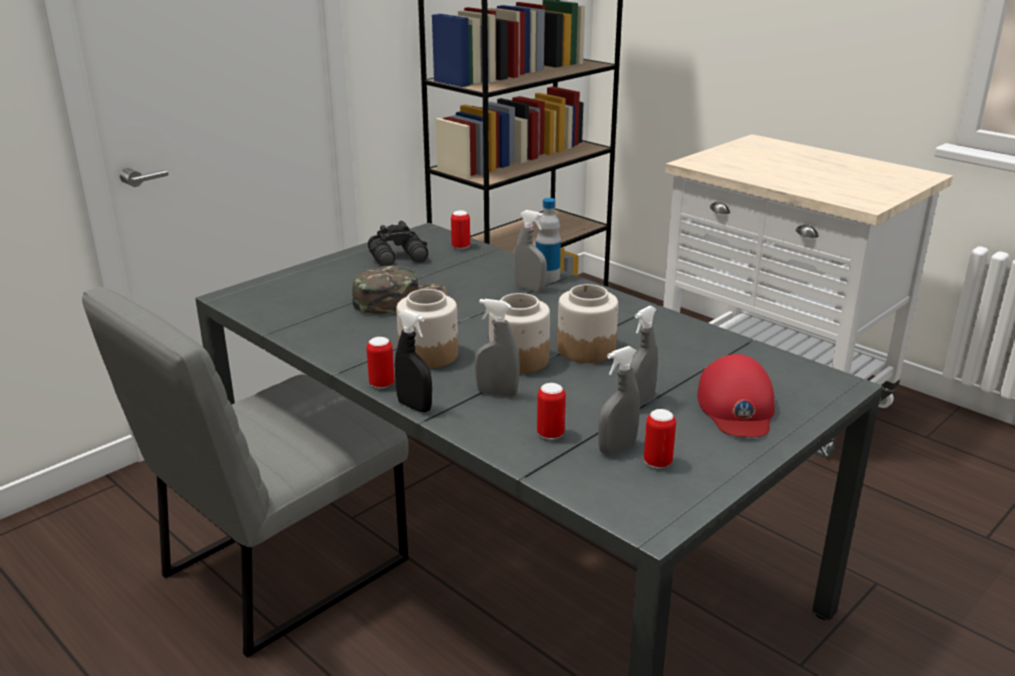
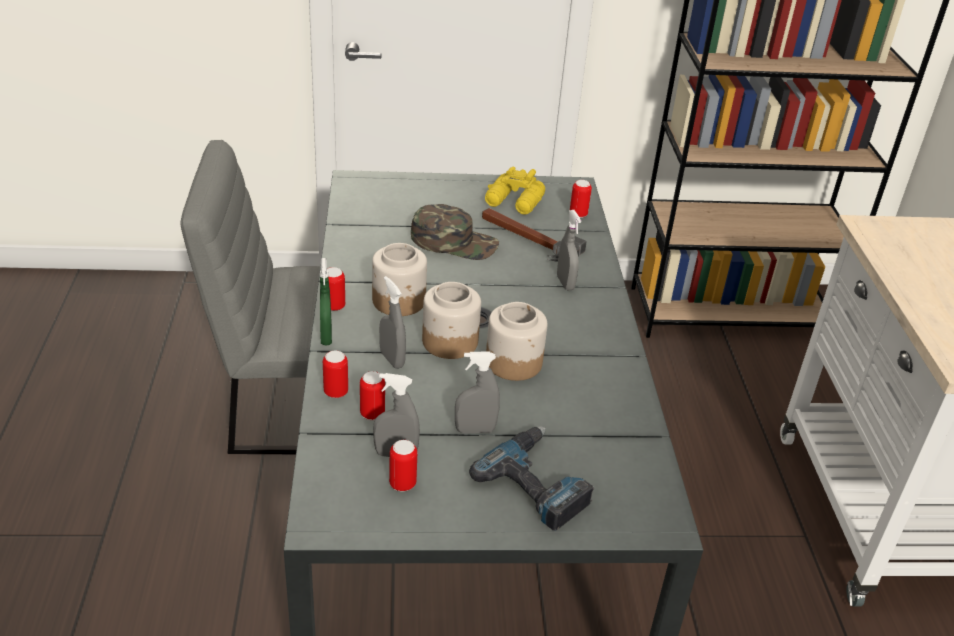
camera: 40 degrees right, 10 degrees up
black binoculars [368,221,428,266] -> yellow binoculars [485,167,545,215]
black spray bottle [395,310,432,413] -> green spray bottle [320,258,332,345]
bottle [536,198,561,283] -> none
red cap [697,354,775,437] -> power drill [469,426,594,531]
none -> can [323,351,348,398]
none -> hammer [482,208,587,262]

